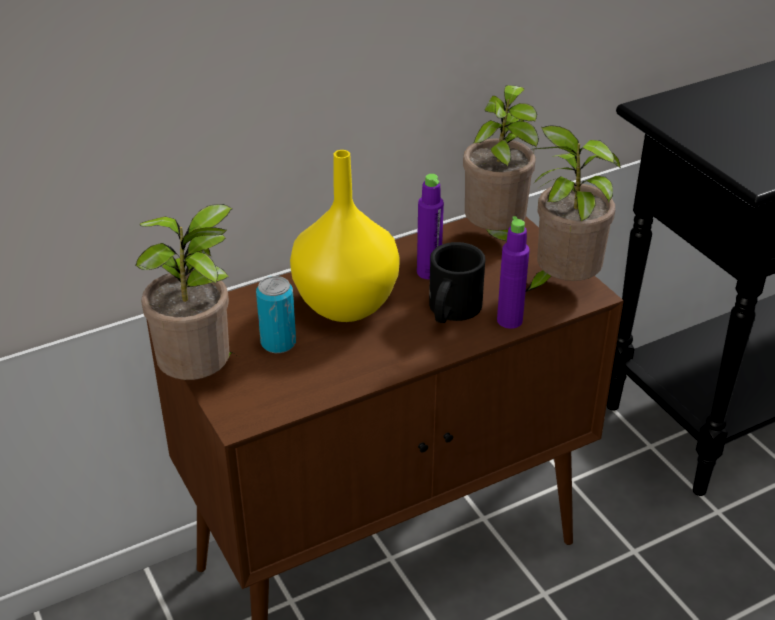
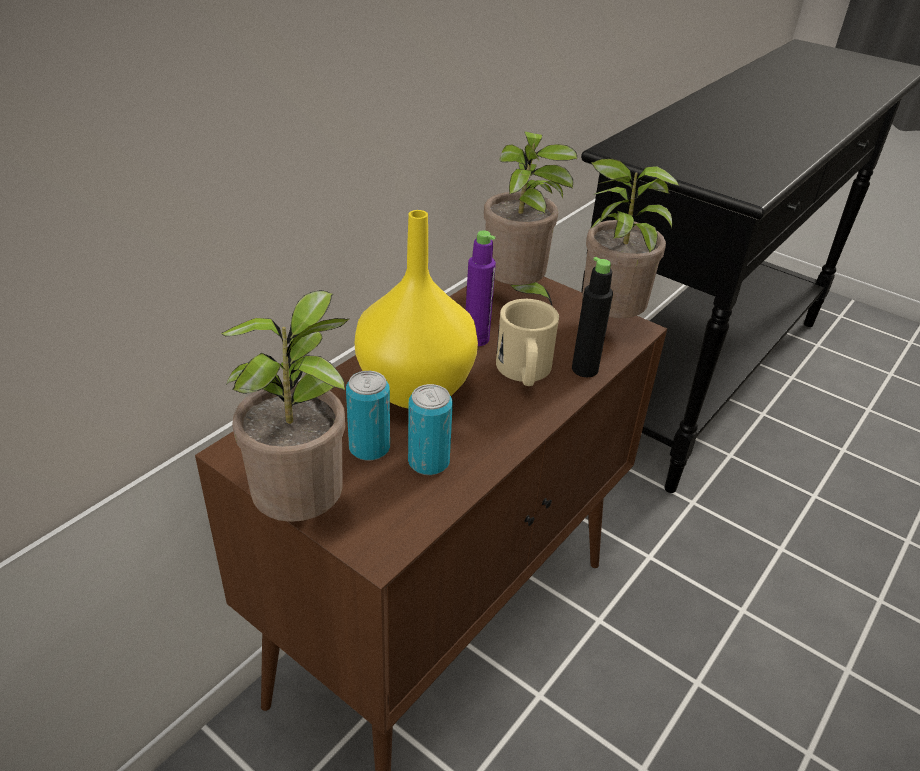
camera: 25 degrees left, 0 degrees up
black mug [429,242,485,323] -> beige mug [496,299,559,386]
purple bottle [497,216,530,329] -> black bottle [572,257,613,377]
none -> can [408,384,453,475]

